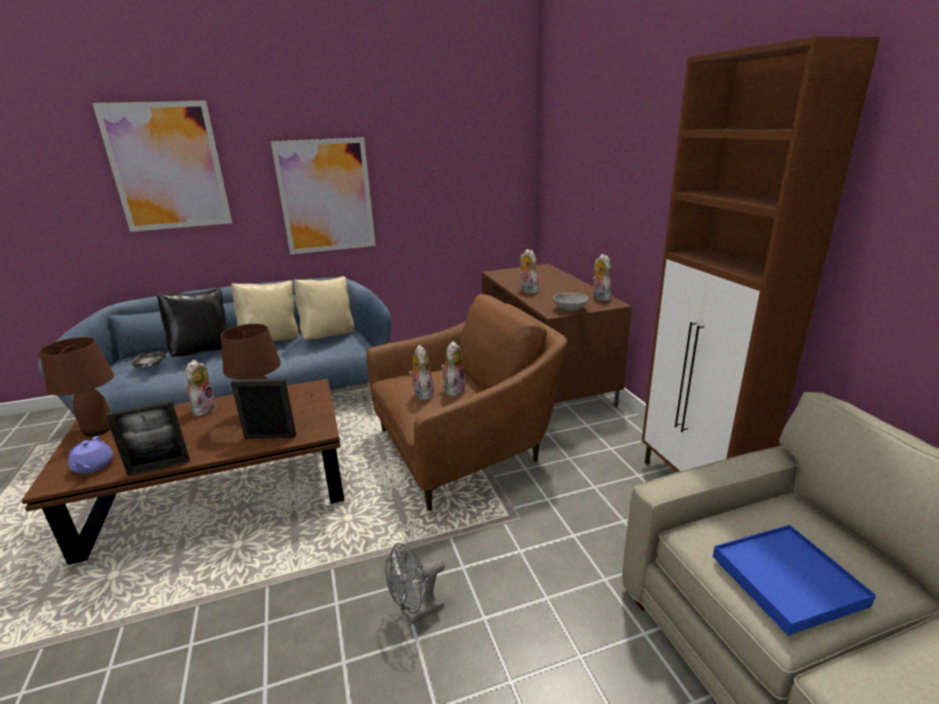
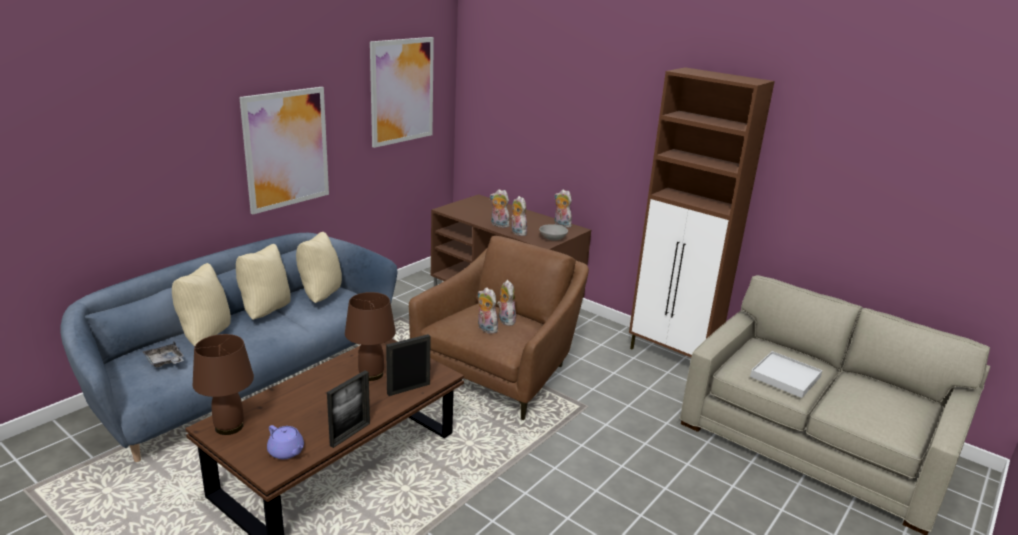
camera: 35 degrees left, 0 degrees up
picture [92,100,232,232] -> picture moved to [370,37,434,148]
black pillow [157,288,228,357] -> beige pillow [172,263,231,346]
plush toy [185,360,218,416] -> plush toy moved to [511,196,527,236]
grey fan [385,543,445,625] -> none
blue tray [713,525,876,636] -> white tray [750,351,823,398]

